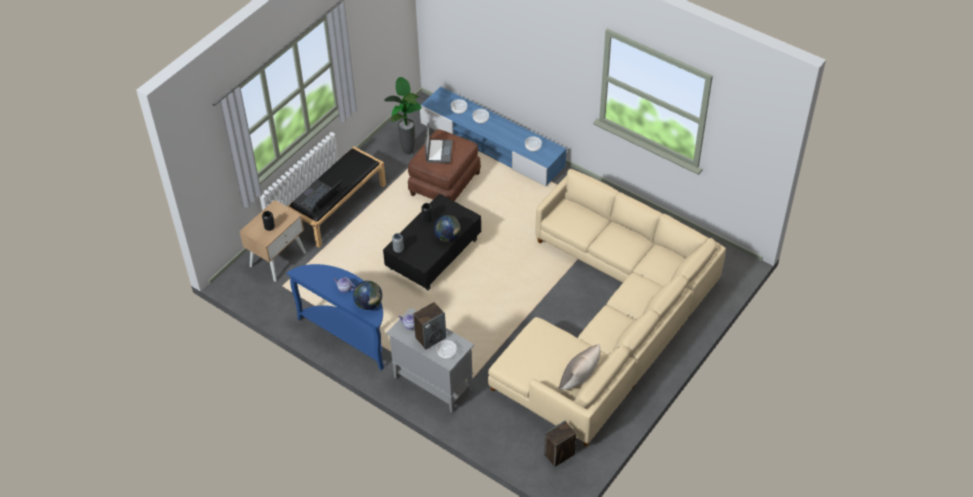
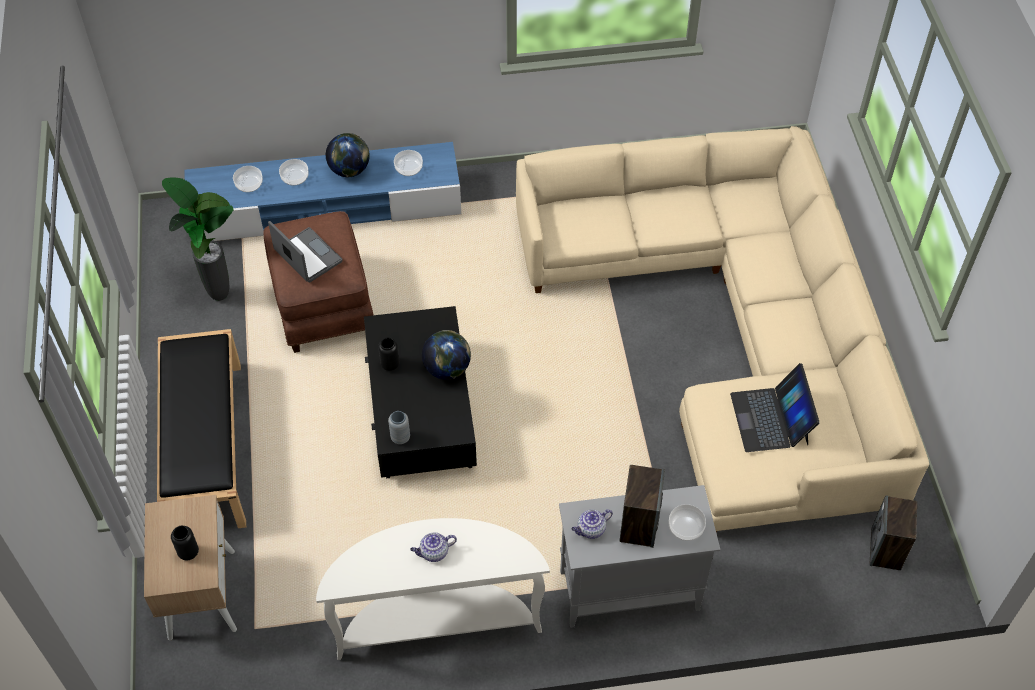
camera: 45 degrees left, 5 degrees up
blue console table [287,264,384,370] -> white console table [316,518,550,660]
laptop [293,180,343,216] -> laptop moved to [730,363,820,452]
globe [353,281,382,310] -> globe moved to [326,133,370,177]
beige pillow [559,344,600,390] -> none

